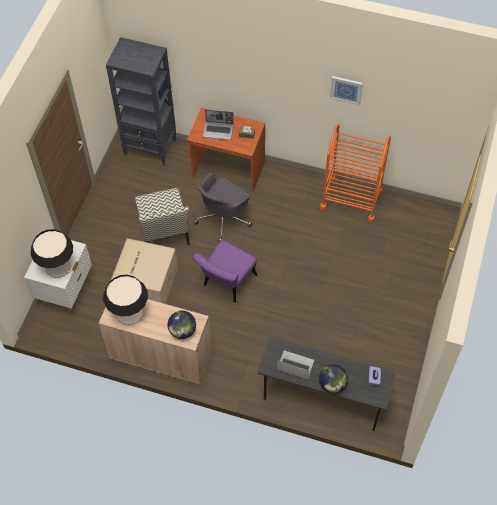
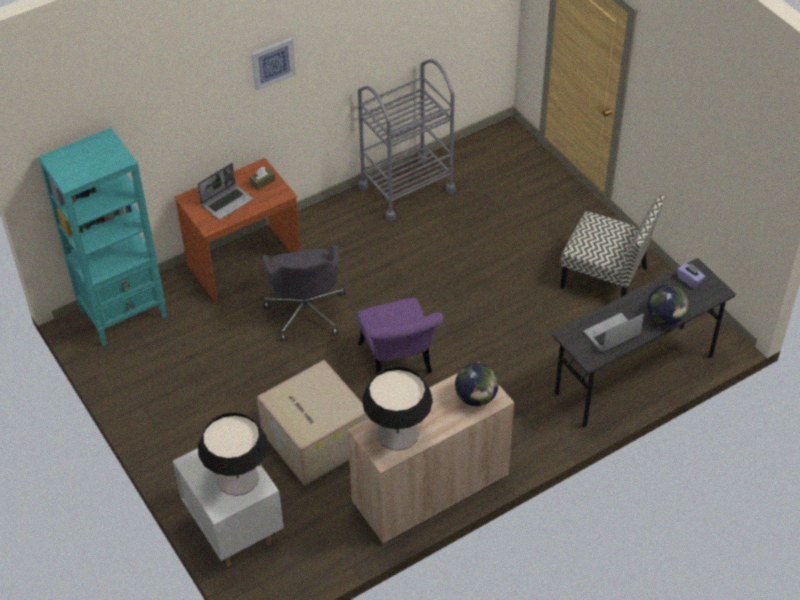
camera: 50 degrees left, 10 degrees down
black bookcase [106,37,176,165] -> turquoise bookcase [38,128,167,346]
chair [135,188,190,245] -> chair moved to [560,195,665,297]
orange cart [320,124,391,223] -> grey cart [358,59,456,221]
picture [330,76,363,105] -> picture moved to [251,37,296,90]

